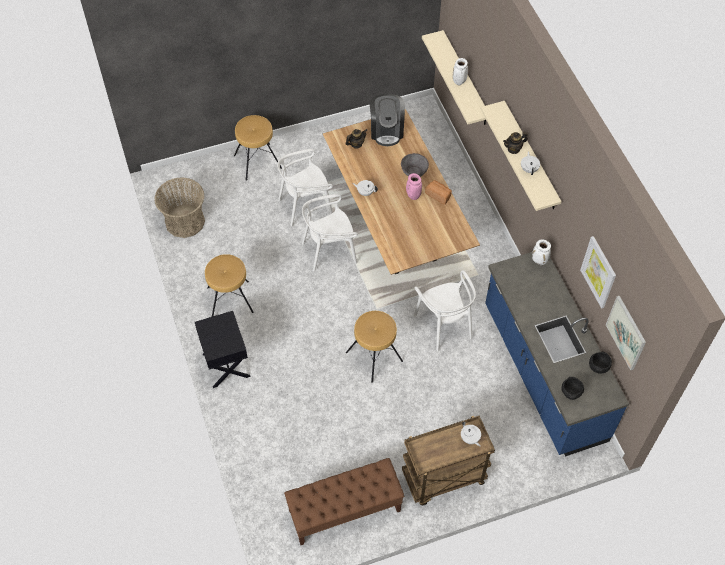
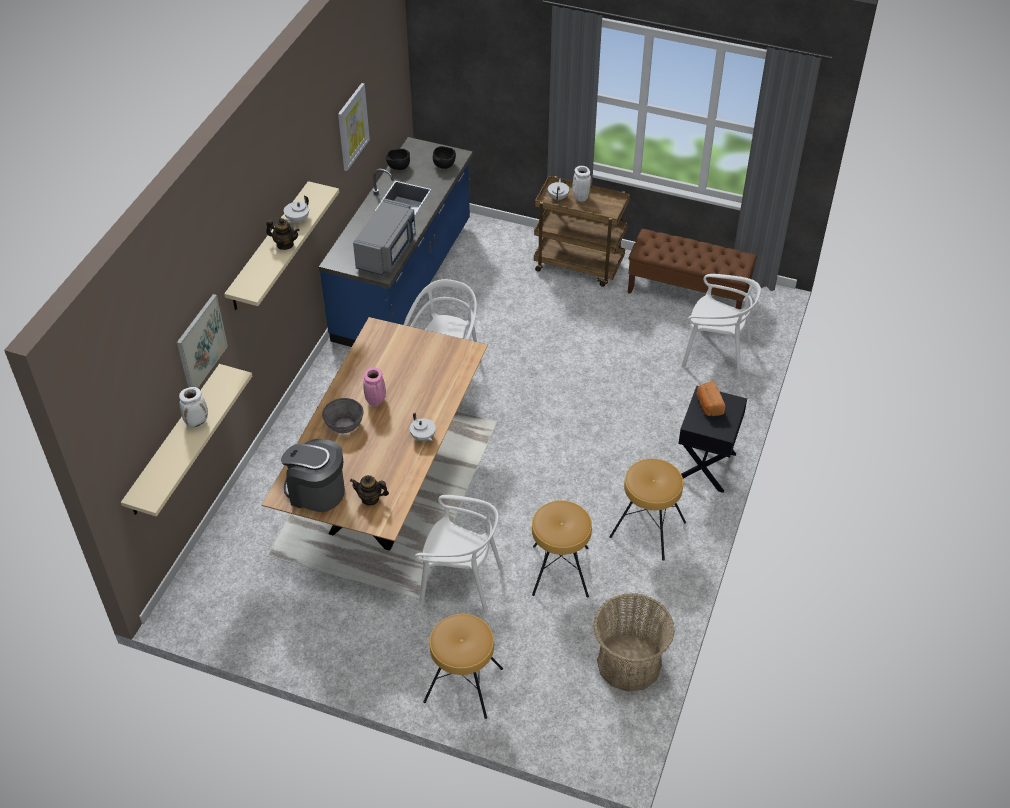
camera: 140 degrees left, 10 degrees down
white chair [302,194,358,272] -> white chair moved to [681,274,761,377]
brown stool [346,311,403,383] -> brown stool moved to [532,500,592,597]
coffee machine [370,94,405,146] -> coffee machine turned 105 degrees counterclockwise [281,439,345,512]
bread [425,180,452,205] -> bread moved to [696,381,725,416]
white vase [532,239,551,265] -> white vase moved to [572,166,591,202]
picture [606,296,646,370] -> picture moved to [177,294,228,388]
none -> grey microwave [353,198,416,275]

